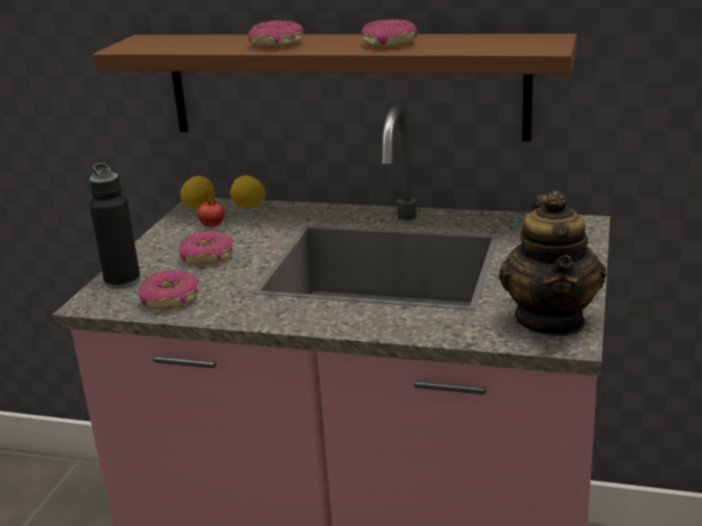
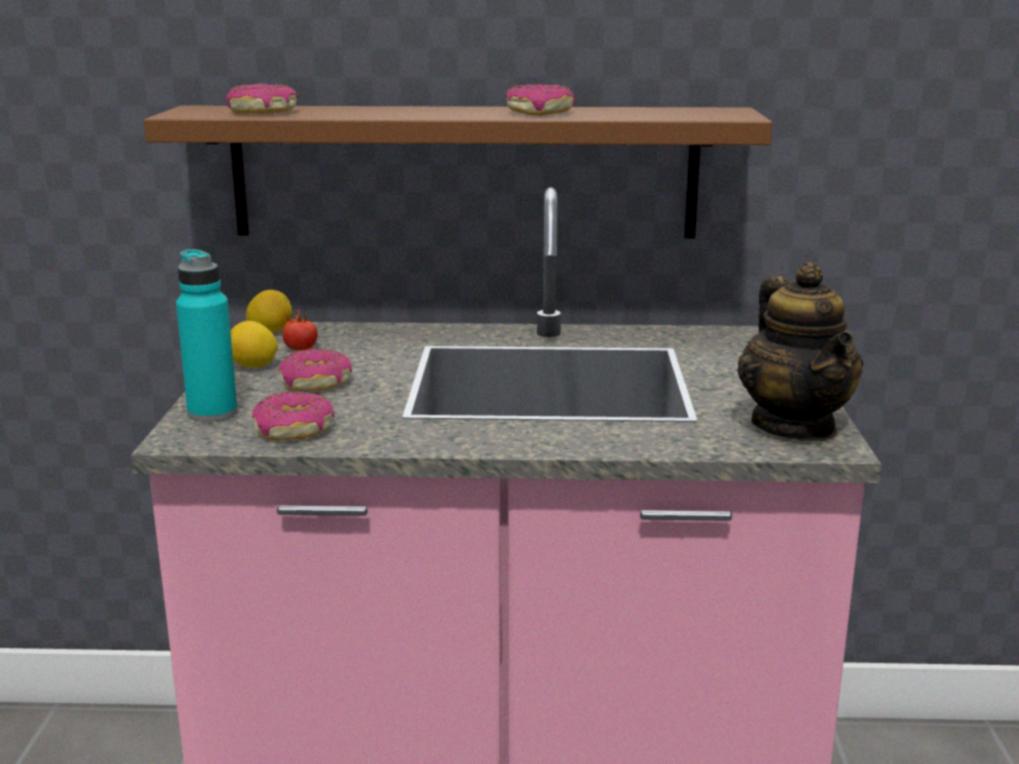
camera: 15 degrees left, 5 degrees down
black bottle [90,163,141,289] -> turquoise bottle [176,249,238,422]
lemon [230,176,266,208] -> lemon moved to [231,321,278,367]
donut [249,20,304,48] -> donut moved to [226,83,299,114]

